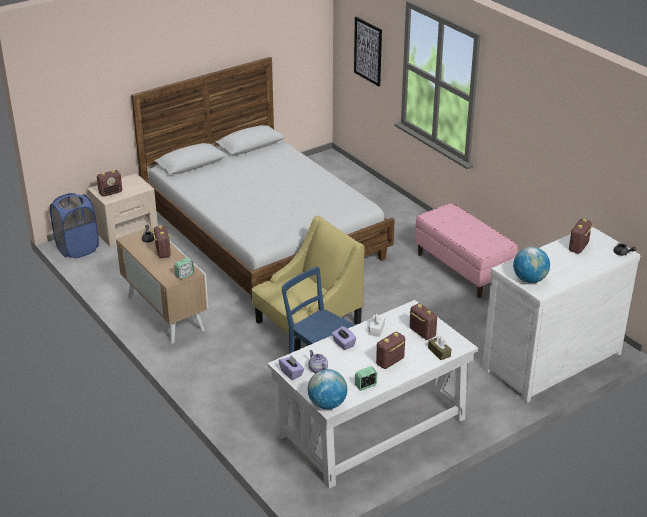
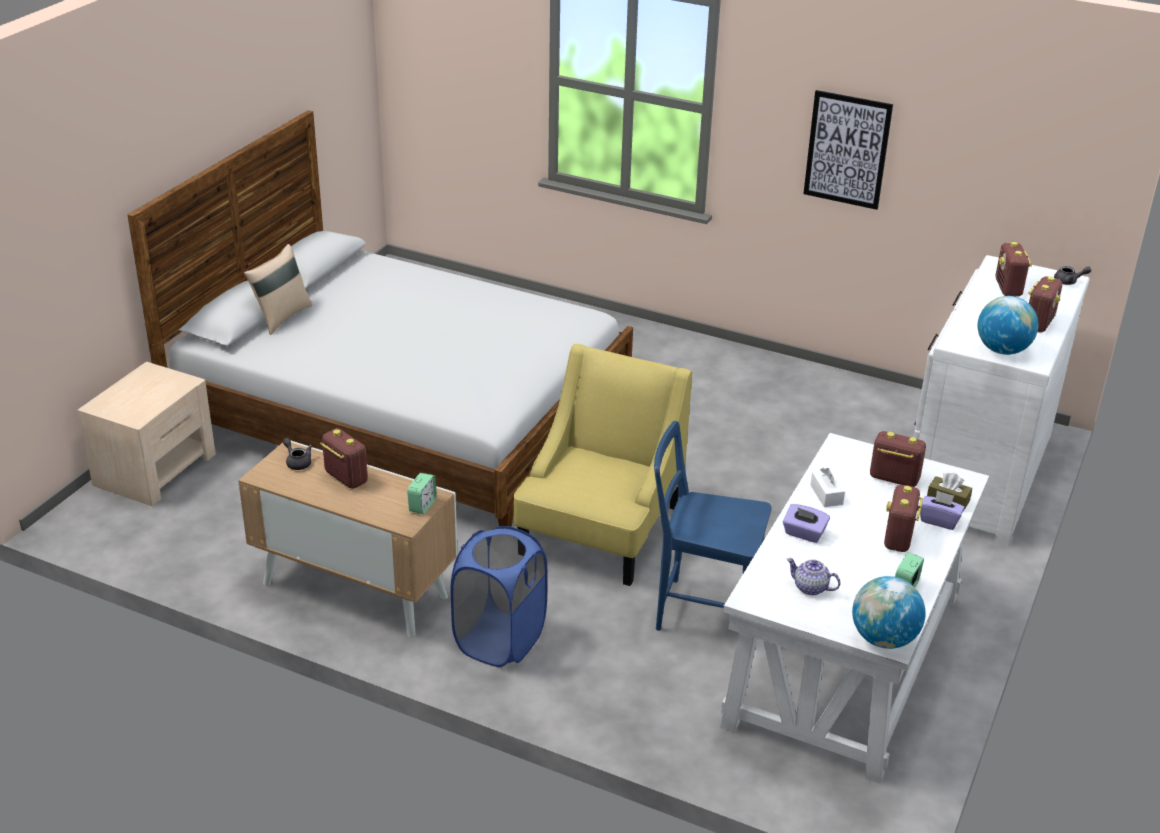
camera: 30 degrees left, 0 degrees up
blue laundry basket [50,193,99,258] -> blue laundry basket moved to [451,526,547,667]
radio [97,170,122,197] -> radio moved to [1028,276,1062,333]
purple tissue box [279,355,304,380] -> purple tissue box moved to [920,490,964,530]
picture [354,17,382,86] -> picture moved to [803,90,893,210]
pink bench [415,203,518,298] -> none
none -> beige pillow [244,244,312,335]

